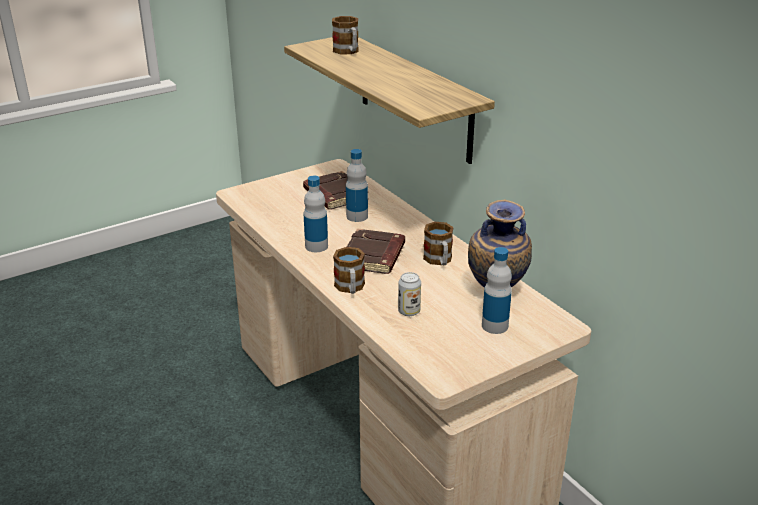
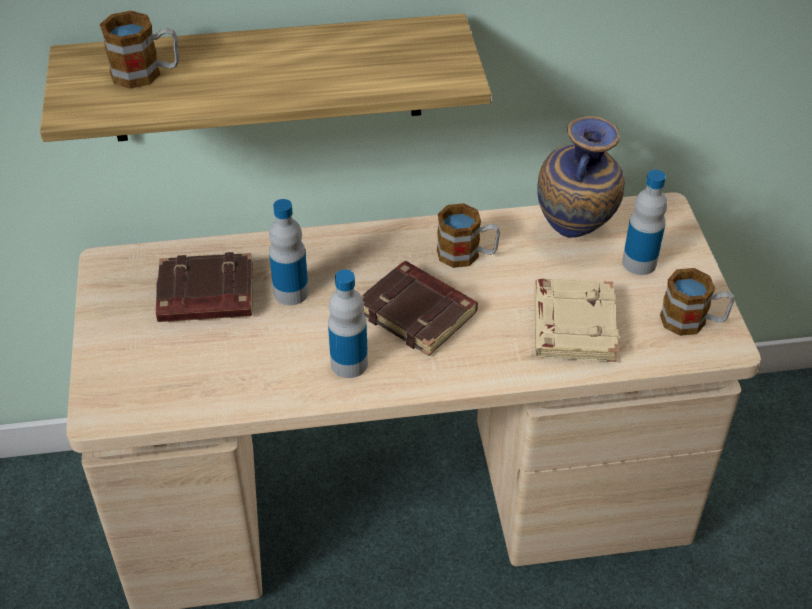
camera: 65 degrees left, 15 degrees up
mug [333,247,365,294] -> mug moved to [660,268,734,336]
can [398,272,421,316] -> beige book [535,279,619,362]

